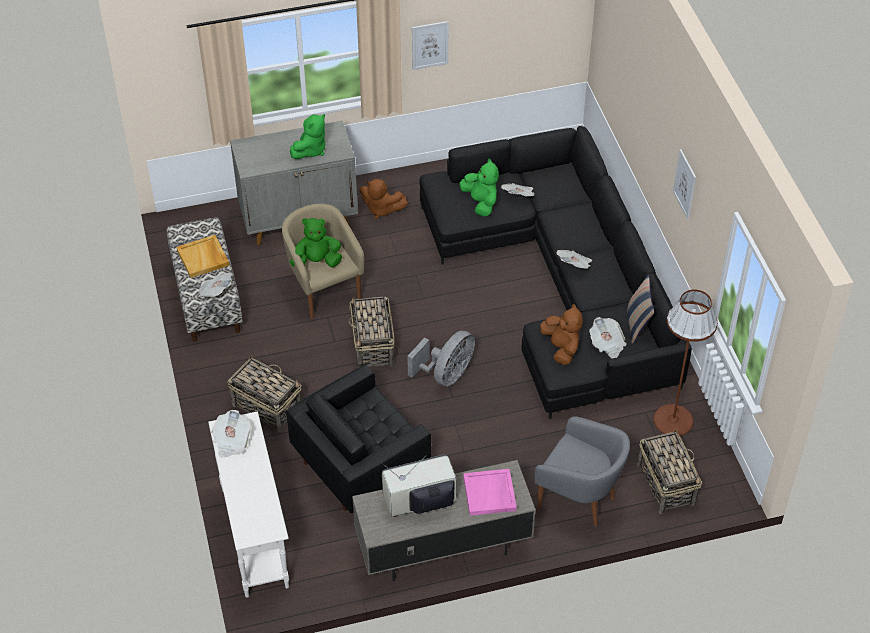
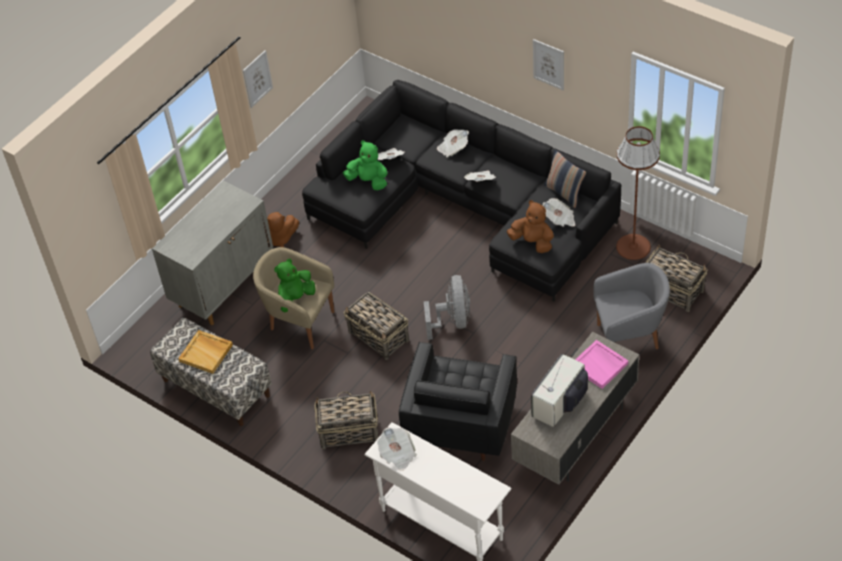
camera: 35 degrees left, 0 degrees up
newspaper [198,273,232,298] -> newspaper moved to [437,129,469,157]
green plush toy [290,114,326,159] -> none

